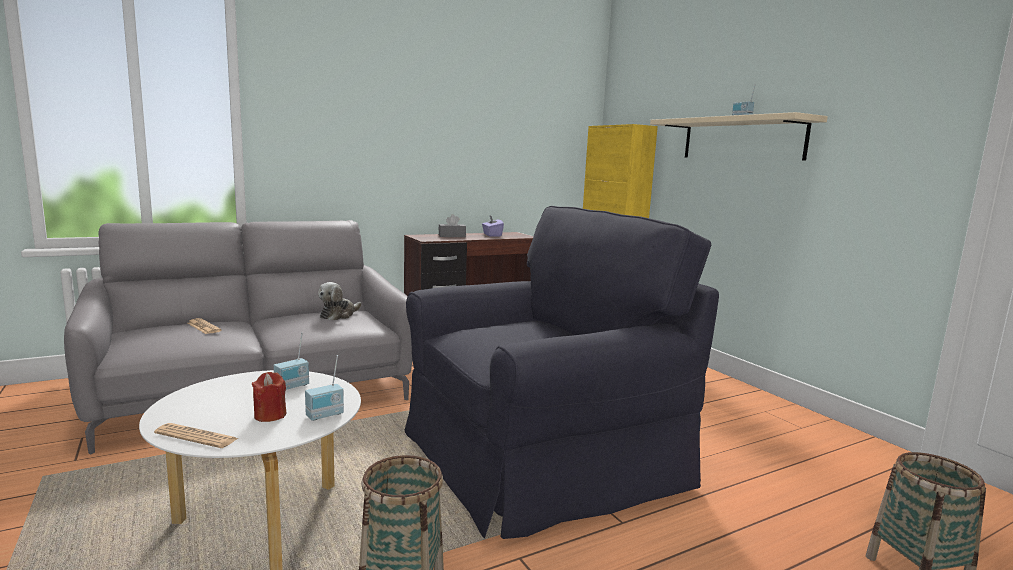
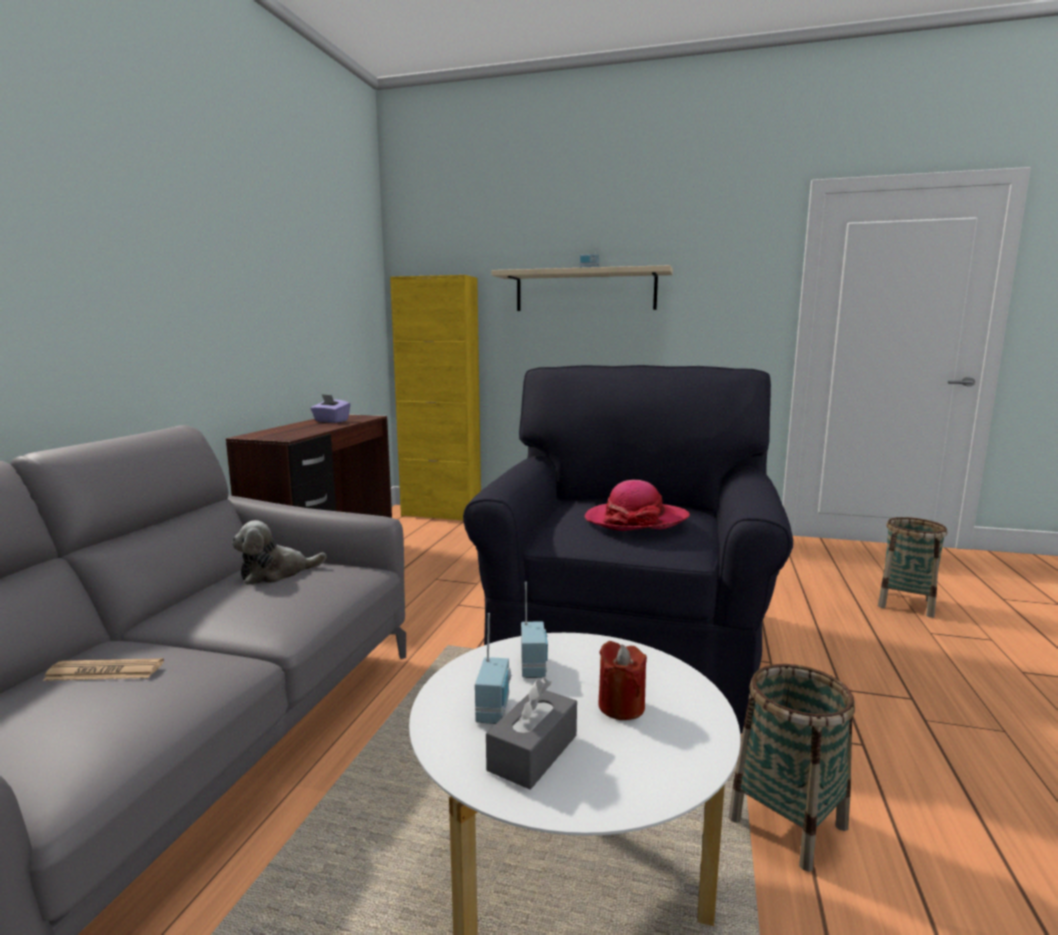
camera: 45 degrees left, 0 degrees up
newspaper [154,423,238,448] -> none
radio [305,355,344,421] -> radio moved to [475,613,512,724]
plush toy [318,282,361,320] -> plush toy turned 75 degrees clockwise [232,520,326,585]
grey tissue box [438,214,466,237] -> grey tissue box moved to [486,678,577,789]
none -> hat [584,480,690,531]

